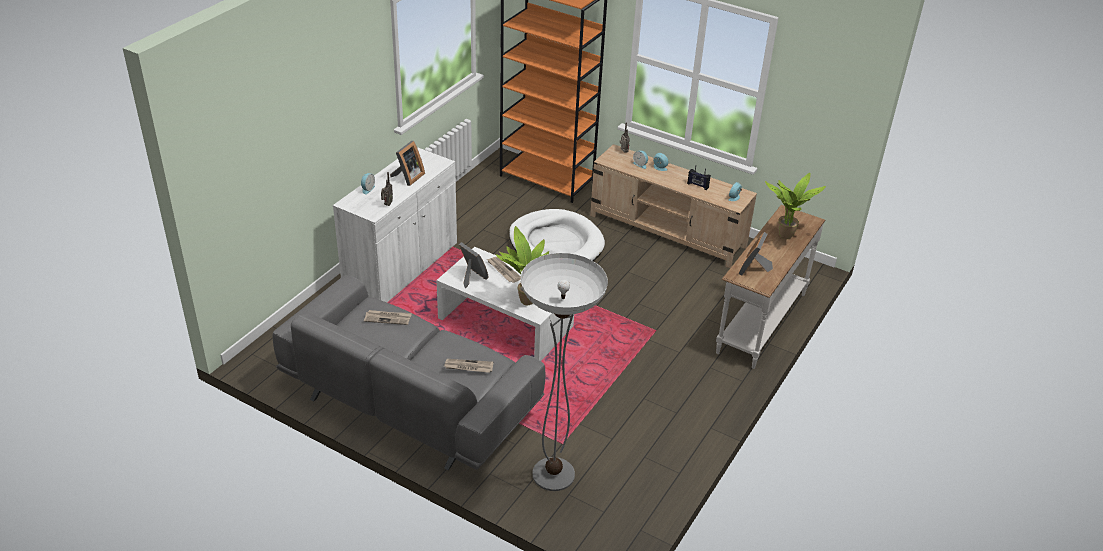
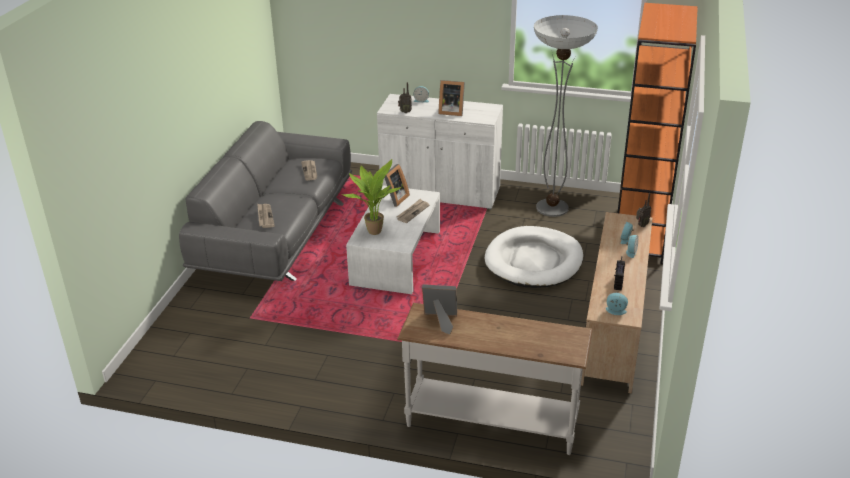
camera: 75 degrees right, 5 degrees down
floor lamp [521,253,608,491] -> floor lamp moved to [534,15,598,217]
potted plant [765,173,826,239] -> none

